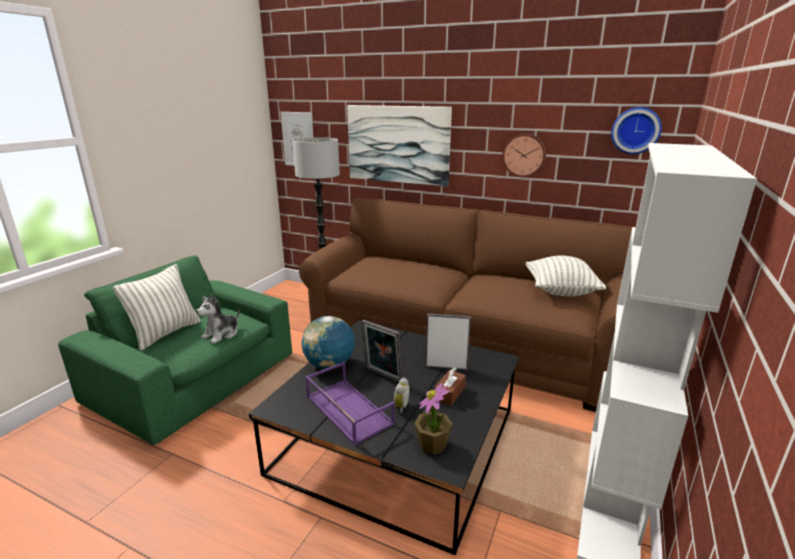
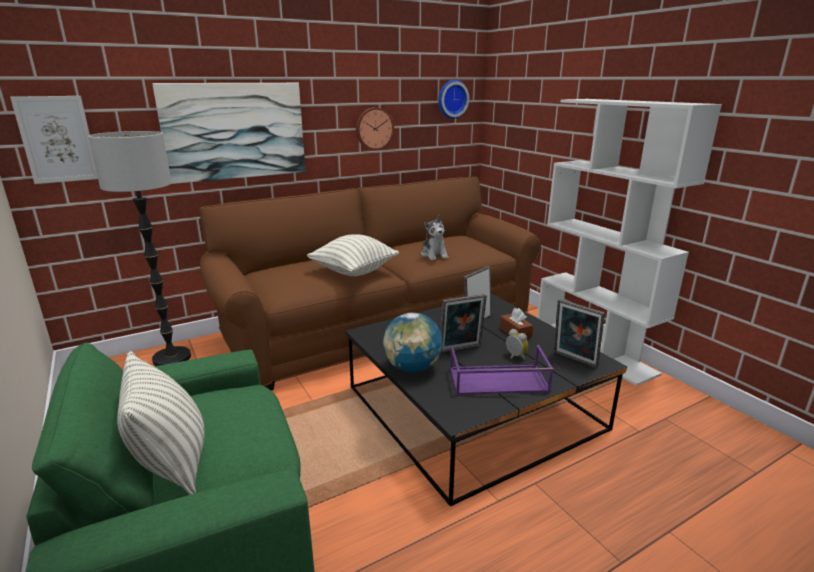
camera: 55 degrees left, 0 degrees up
plush toy [196,294,240,344] -> plush toy moved to [421,215,449,260]
potted plant [414,383,453,455] -> picture frame [554,299,605,368]
pillow [526,256,606,296] -> pillow moved to [307,234,399,276]

